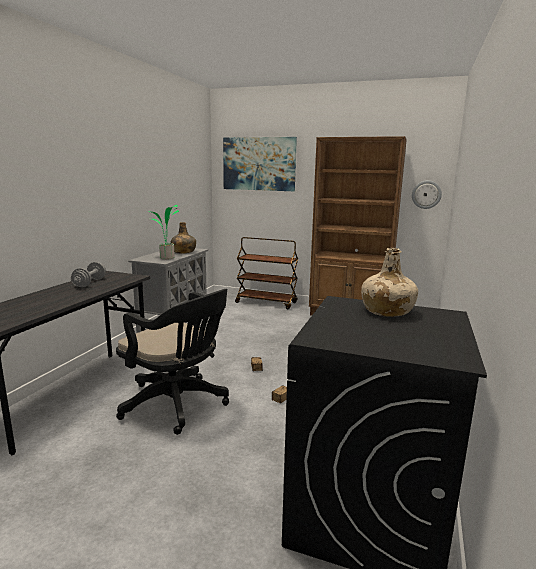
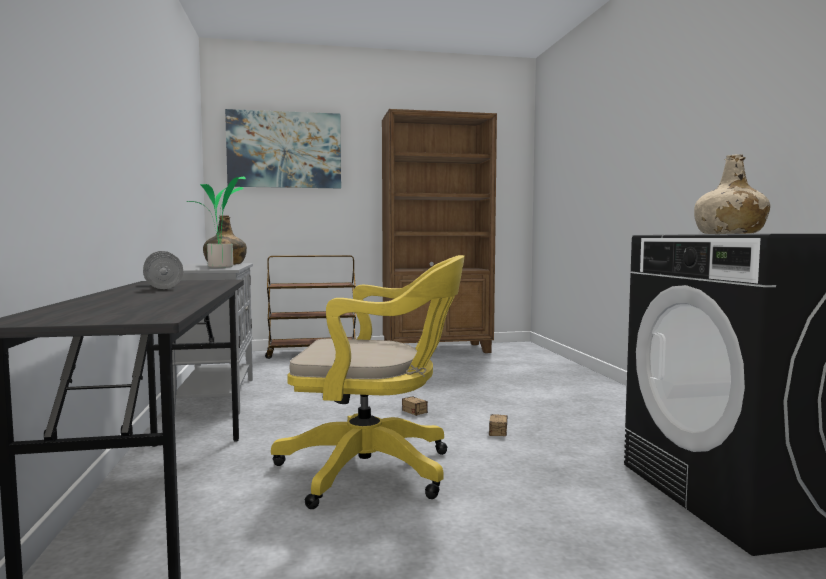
camera: 30 degrees left, 10 degrees down
black office chair [116,289,229,435] -> yellow office chair [271,255,465,509]
wall clock [412,180,442,209] -> none

